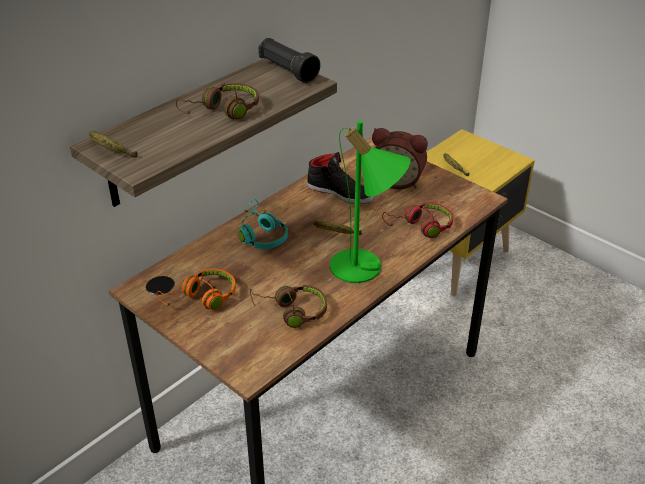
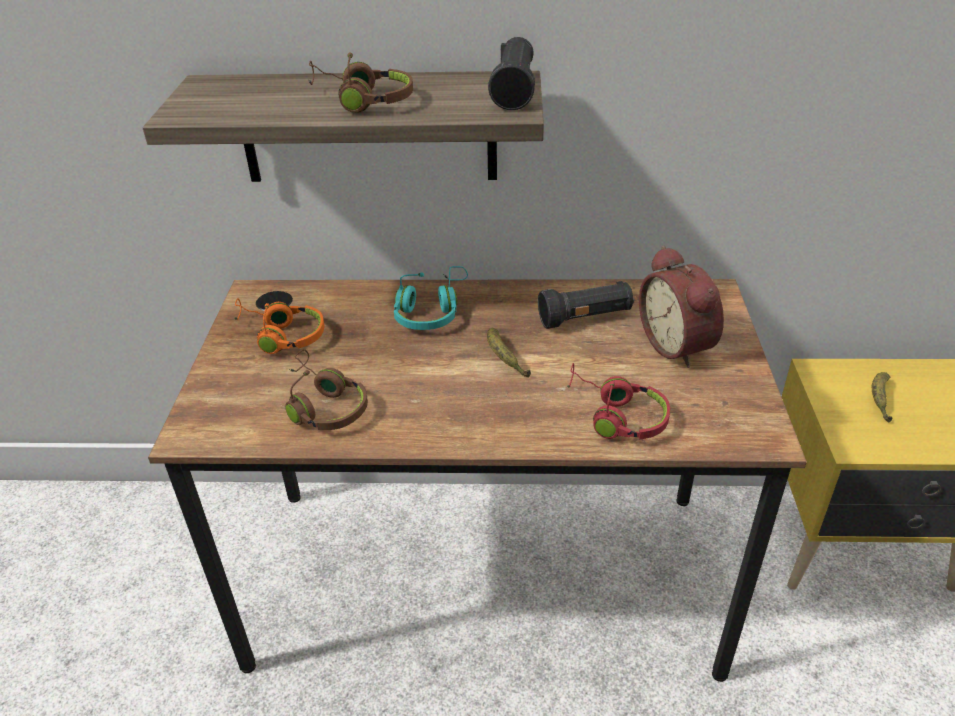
camera: 50 degrees right, 0 degrees up
banana [89,131,138,158] -> none
black shoe [307,152,374,204] -> black flashlight [538,281,634,329]
green table lamp [330,121,410,283] -> none

